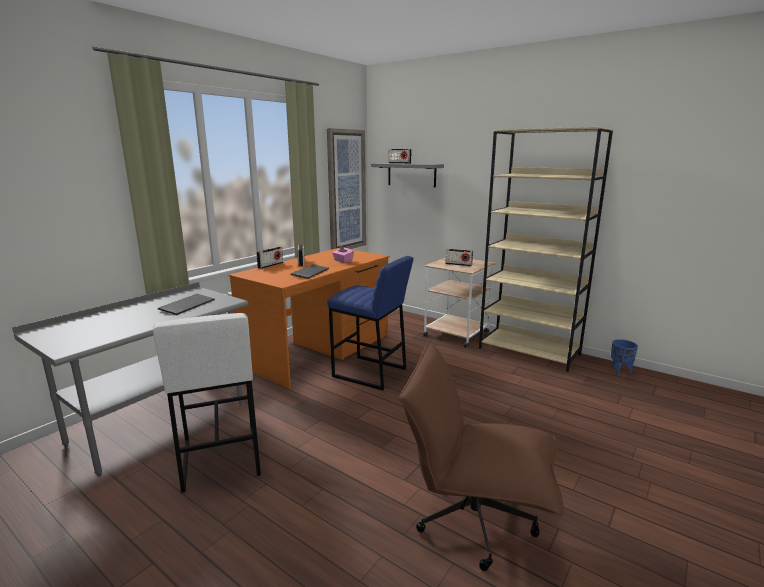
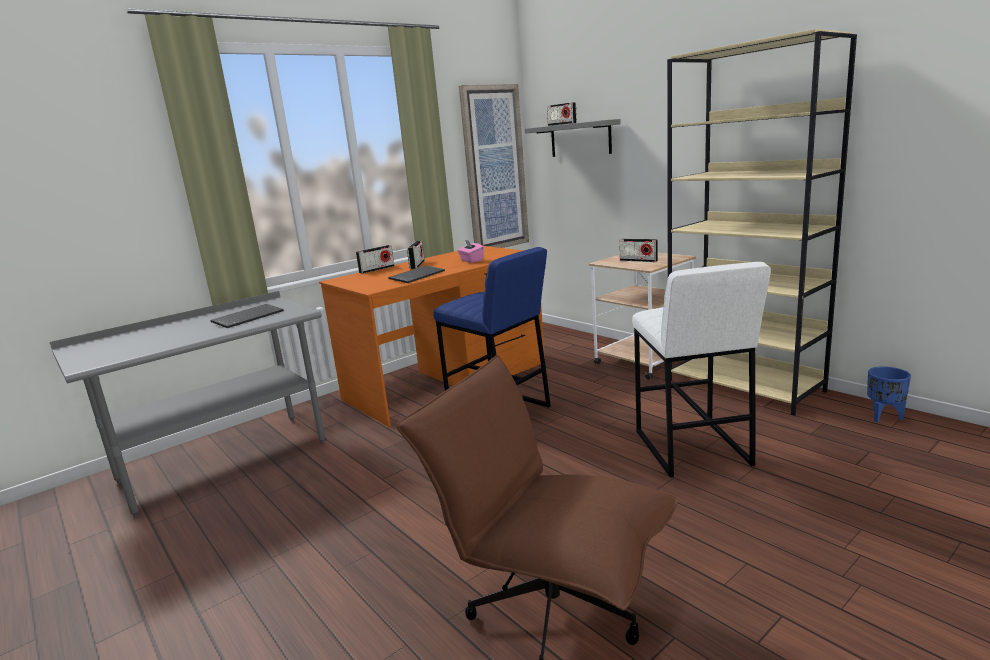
camera: 15 degrees right, 0 degrees up
white stool [153,313,261,493] -> white stool moved to [632,262,771,477]

